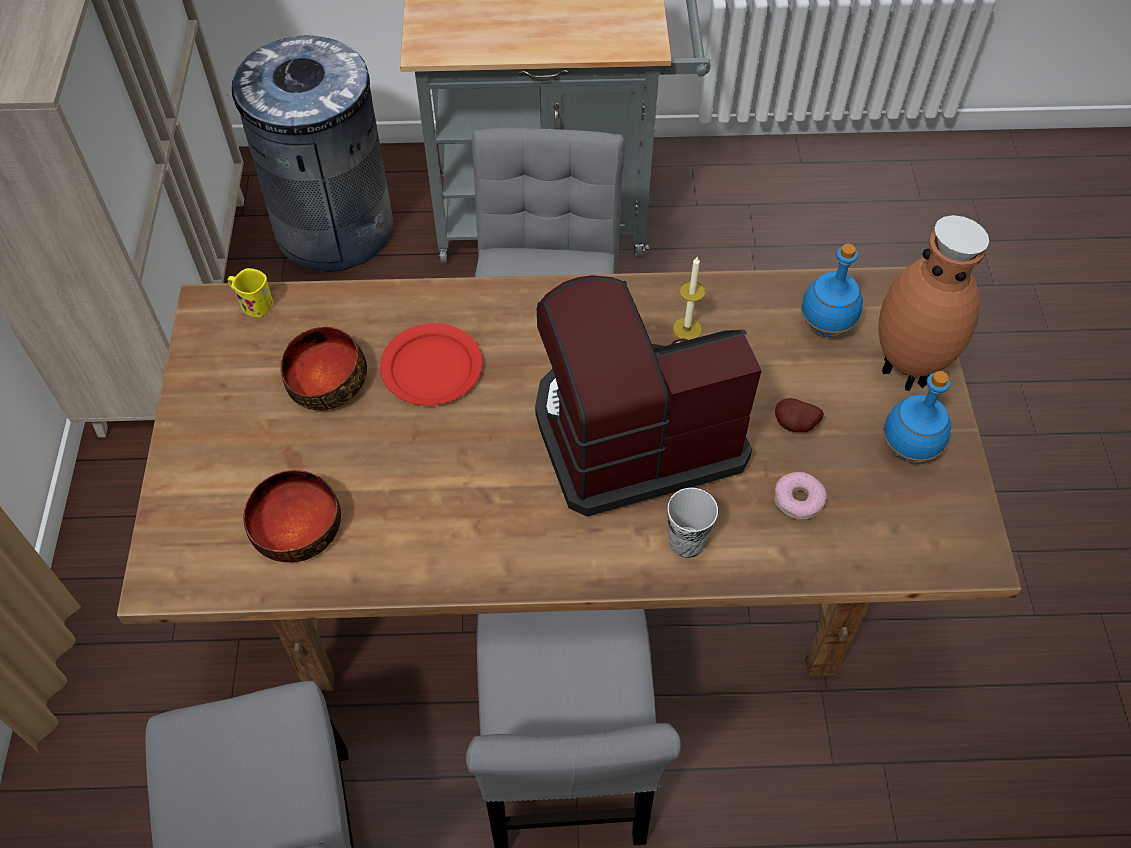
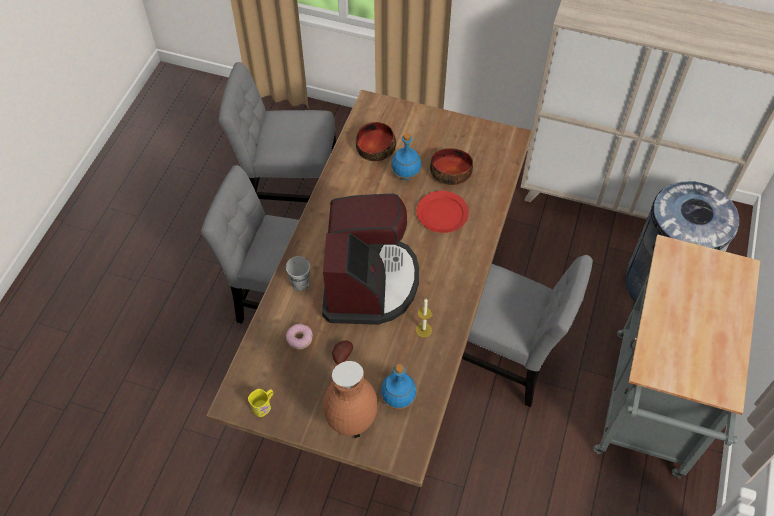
camera: 110 degrees right, 0 degrees up
yellow mug [228,268,274,317] -> yellow mug moved to [248,389,273,417]
blue bottle [883,371,951,463] -> blue bottle moved to [391,133,421,180]

